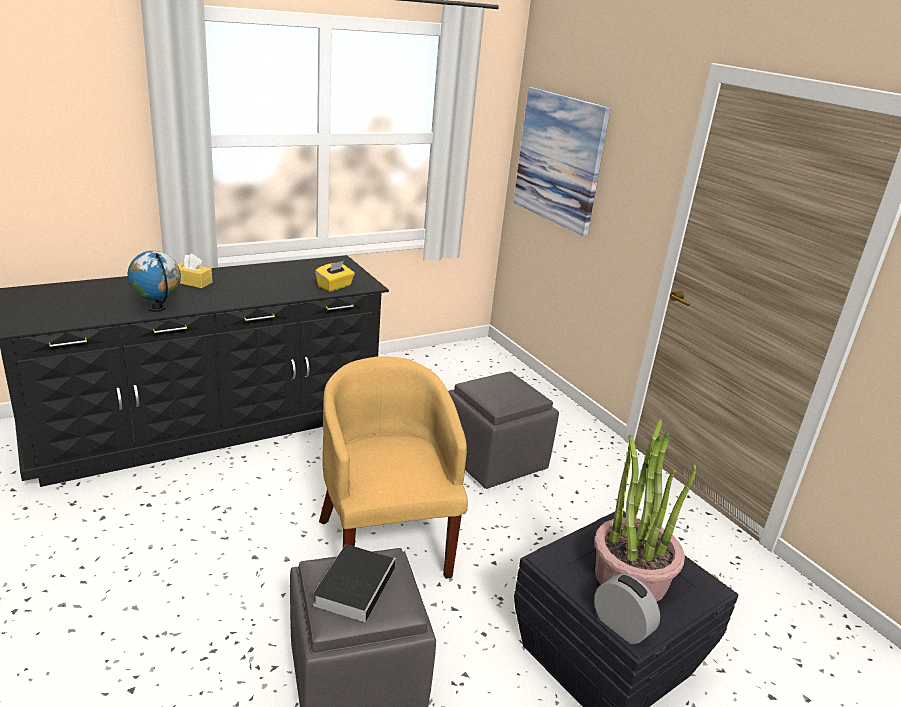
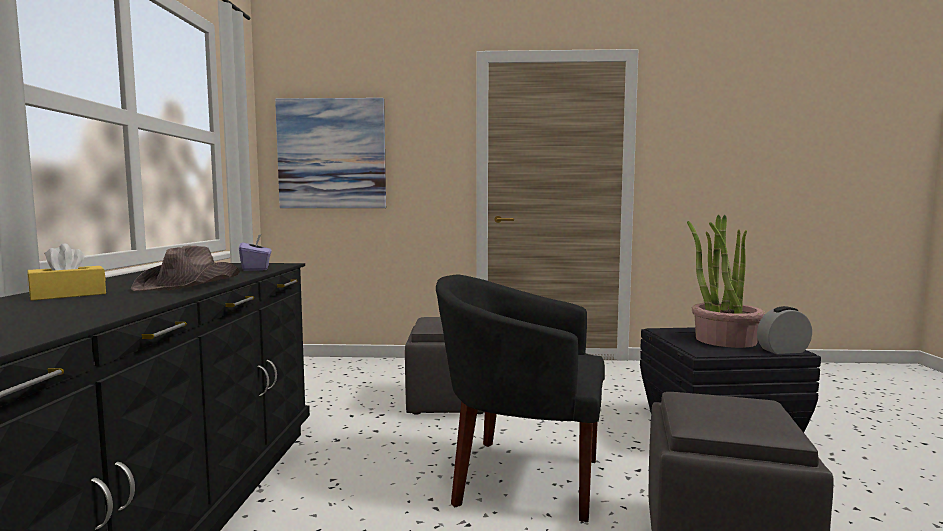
camera: 55 degrees left, 20 degrees down
globe [128,251,181,312] -> none
book [313,544,396,622] -> none
yellow tissue box [315,261,355,292] -> purple tissue box [239,235,272,271]
yellow armchair [319,356,468,579] -> black armchair [436,274,605,522]
none -> brown hat [130,246,240,291]

